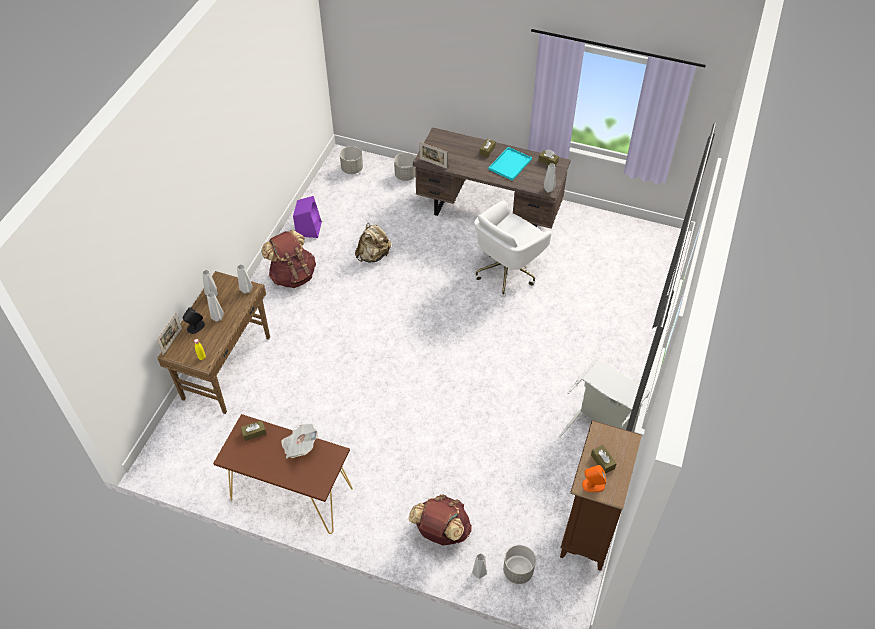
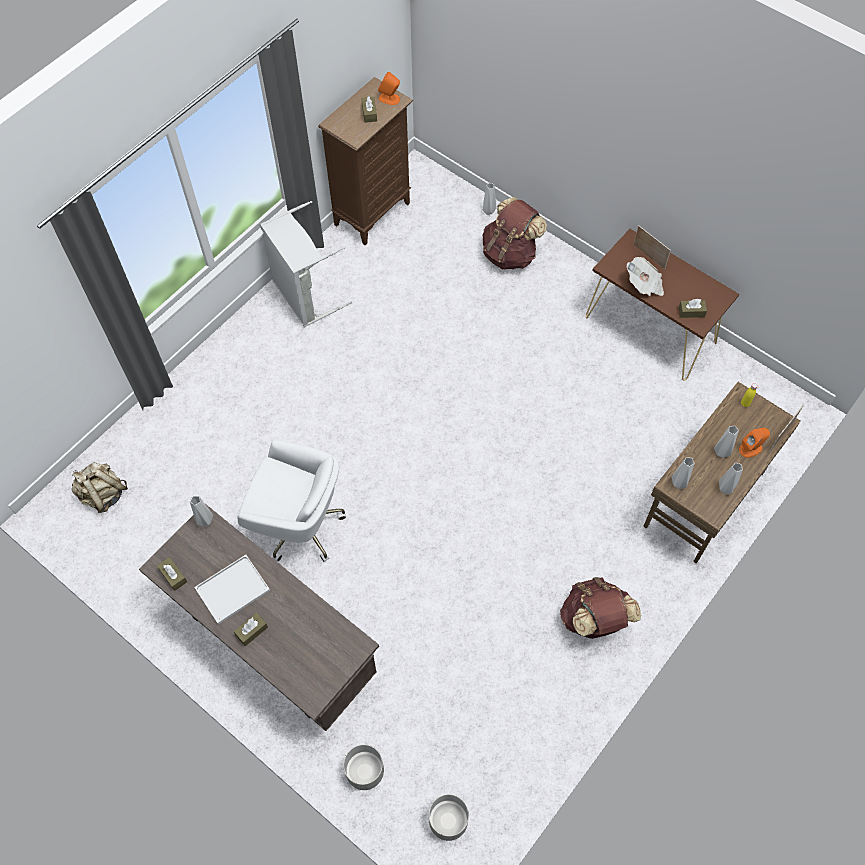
camera: 160 degrees left, 10 degrees up
black speaker [183,307,205,334] -> orange speaker [739,428,770,458]
purple speaker [293,196,322,238] -> none
beige backpack [355,223,391,262] -> beige backpack moved to [72,462,128,513]
picture frame [419,142,447,169] -> picture frame moved to [634,225,671,269]
white office chair [474,200,552,297] -> white office chair turned 45 degrees clockwise [237,440,346,562]
turquoise tray [488,147,532,181] -> white tray [194,555,270,624]
grey planter [503,545,536,584] -> none

